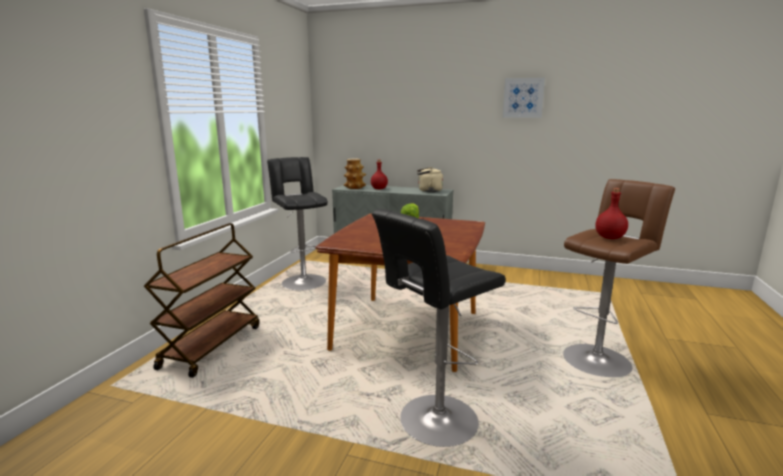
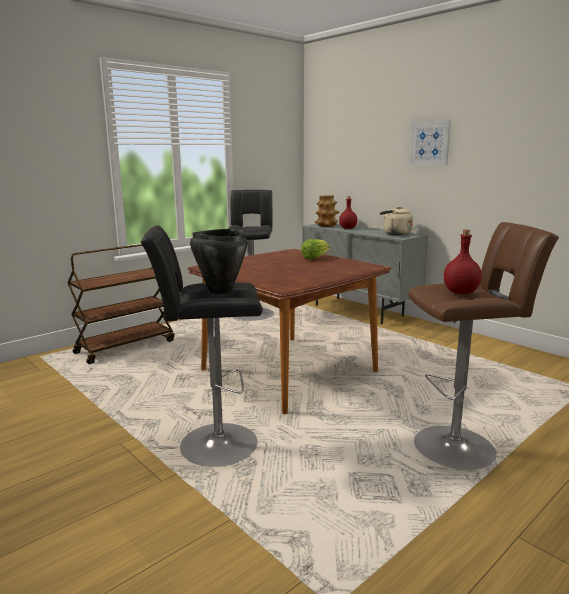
camera: 30 degrees right, 0 degrees up
picture [503,78,545,118] -> picture moved to [409,120,451,166]
none -> black cooking pot [190,229,247,294]

